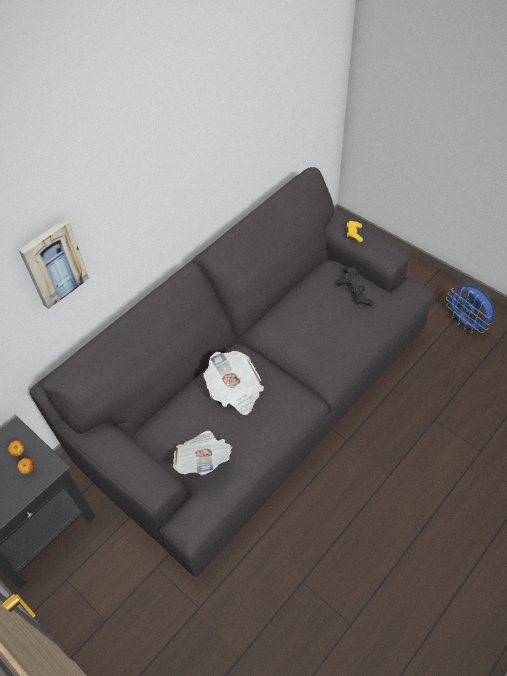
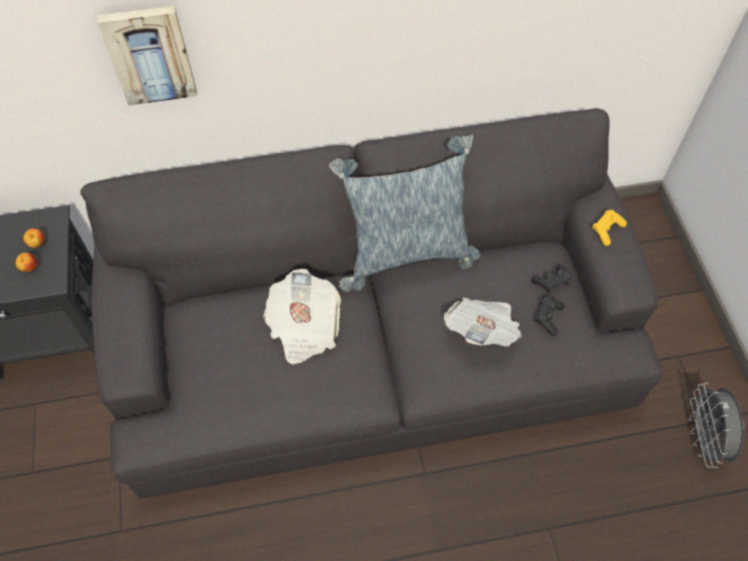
camera: 35 degrees right, 5 degrees up
newspaper [173,431,232,475] -> newspaper moved to [444,297,522,347]
blue fan [446,284,495,333] -> grey fan [688,383,745,468]
none -> pillow [329,134,481,292]

